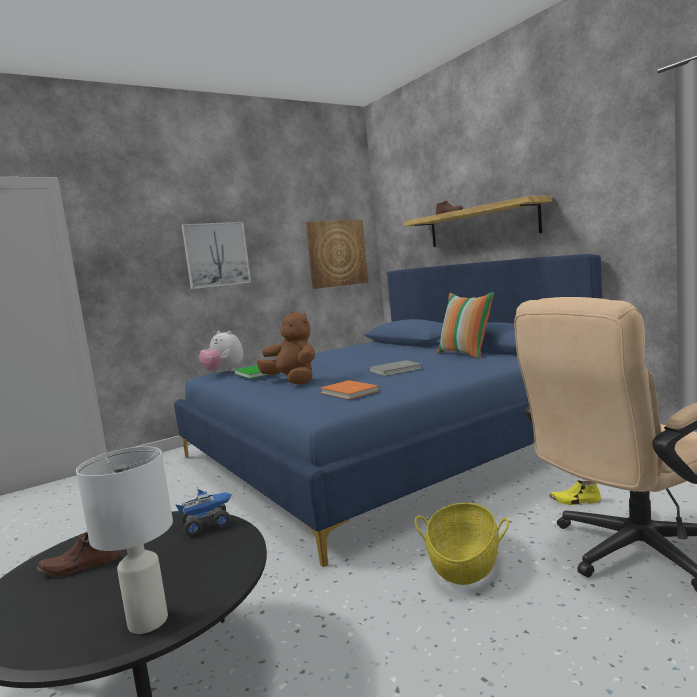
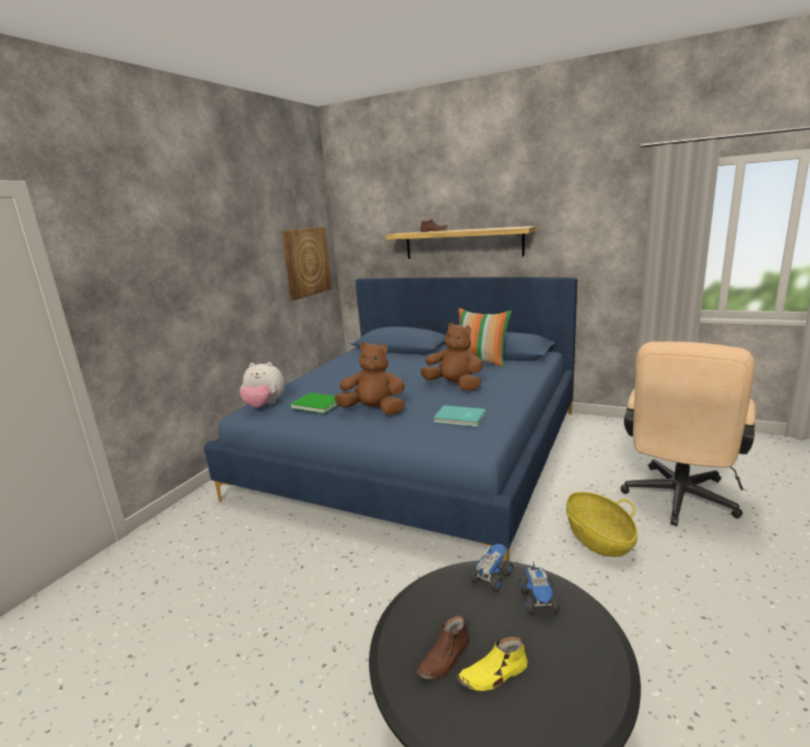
camera: 30 degrees left, 10 degrees up
white table lamp [76,446,173,634] -> none
picture [182,222,251,289] -> none
orange book [320,380,380,399] -> turquoise book [433,405,486,427]
grey book [369,360,423,376] -> brown plush toy [420,322,483,391]
yellow shoe [549,480,601,505] -> yellow shoe moved to [457,637,528,691]
none -> toy truck [519,561,560,615]

